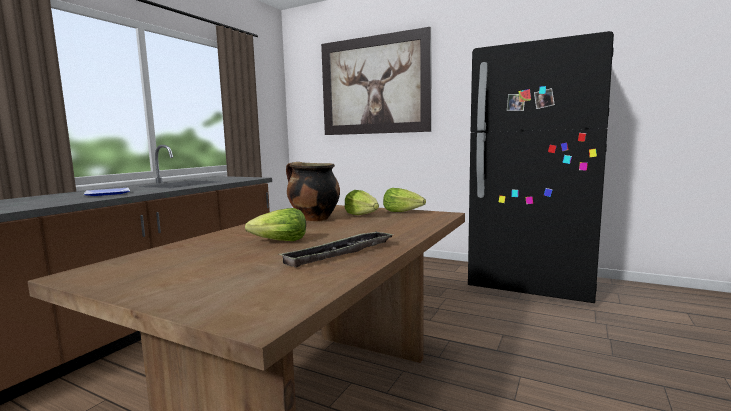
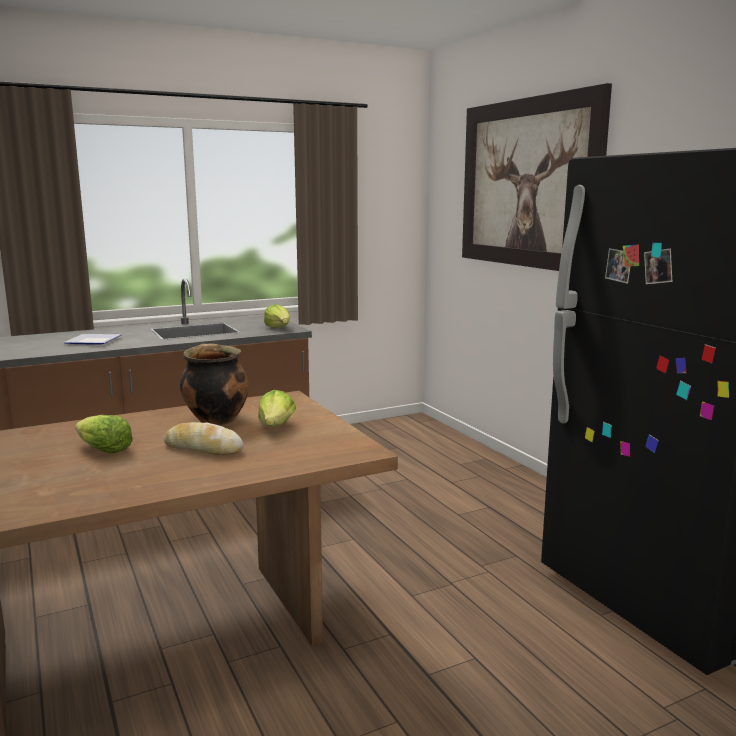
camera: 35 degrees right, 5 degrees up
tray [278,231,394,268] -> none
lettuce [383,188,426,212] -> lettuce moved to [264,304,290,328]
none -> bread [164,422,244,455]

